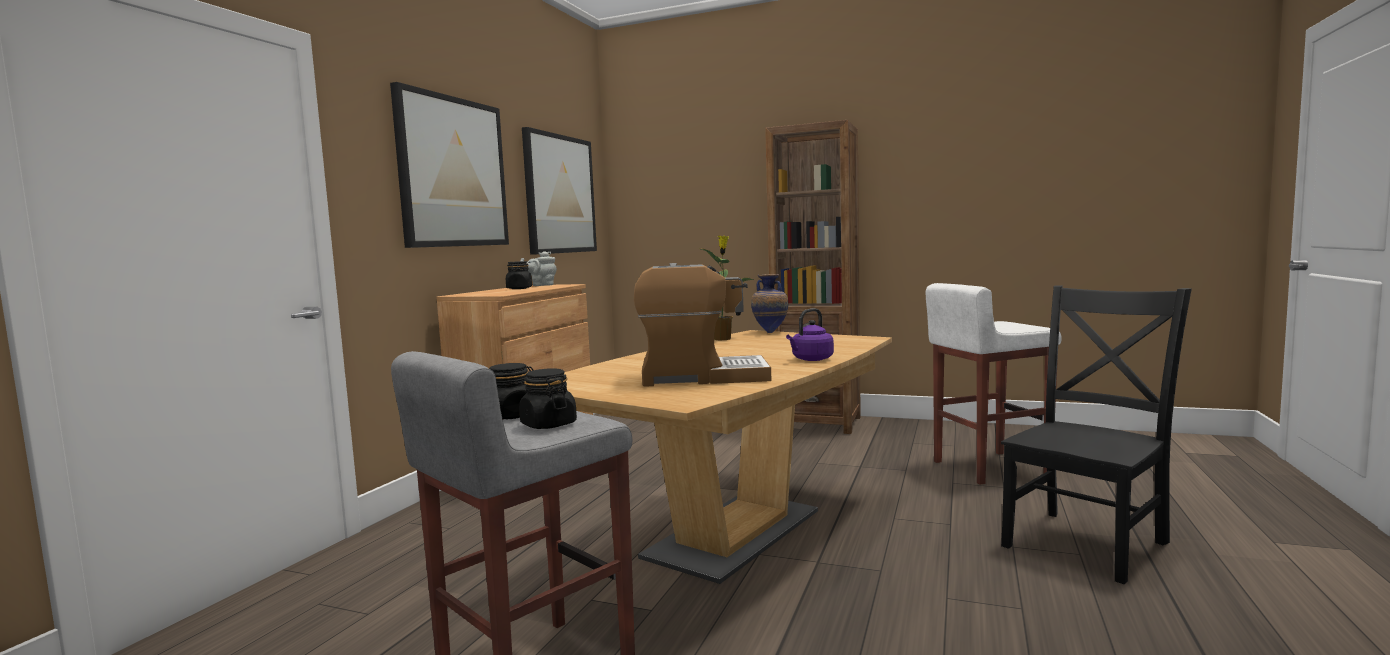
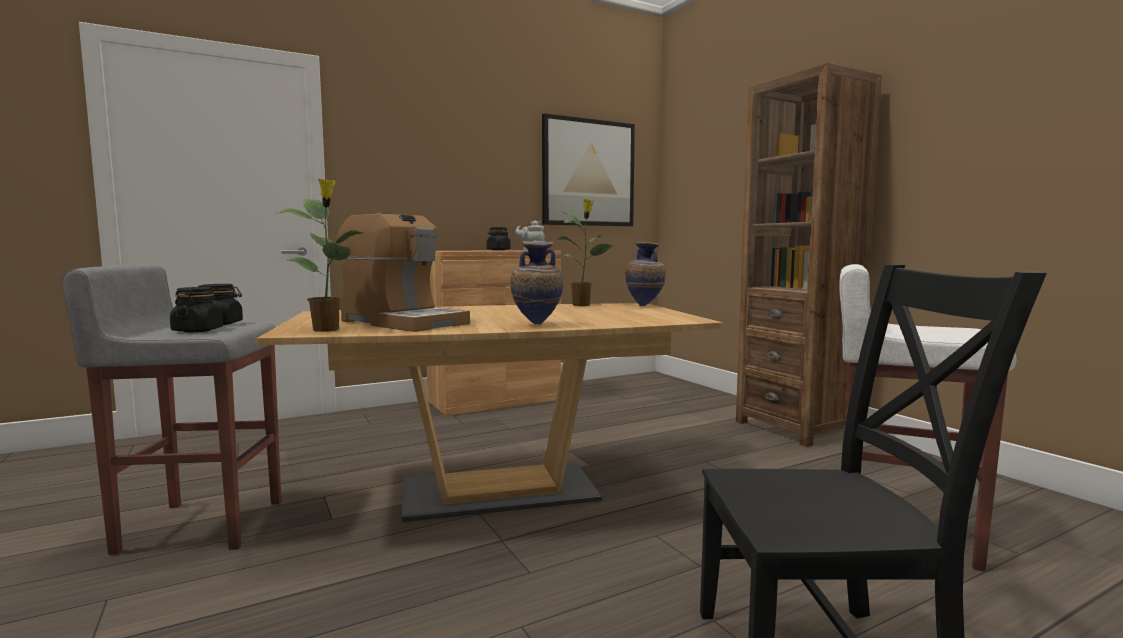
camera: 40 degrees right, 0 degrees up
picture [390,82,509,248] -> none
purple kettle [786,308,834,361] -> vase [511,241,563,324]
none -> potted plant [277,179,363,332]

